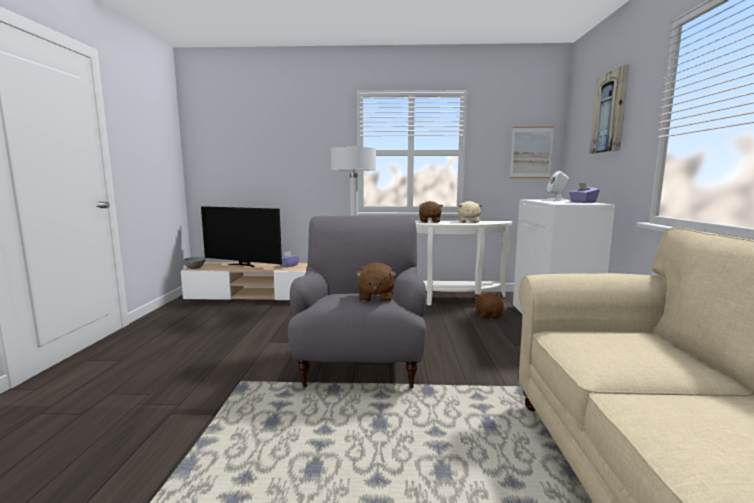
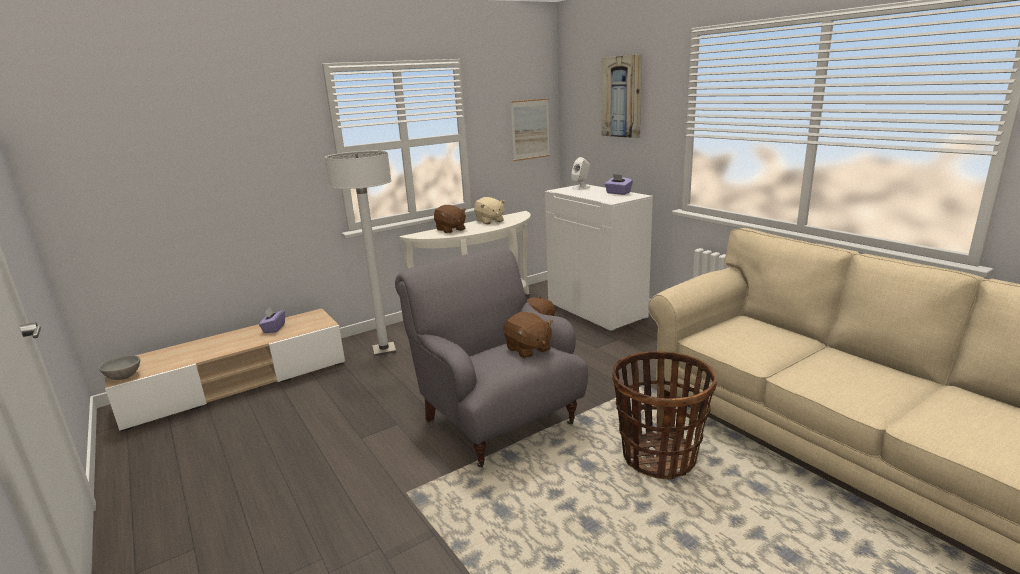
camera: 35 degrees left, 10 degrees up
television [201,206,282,267] -> none
none -> basket [612,351,717,480]

